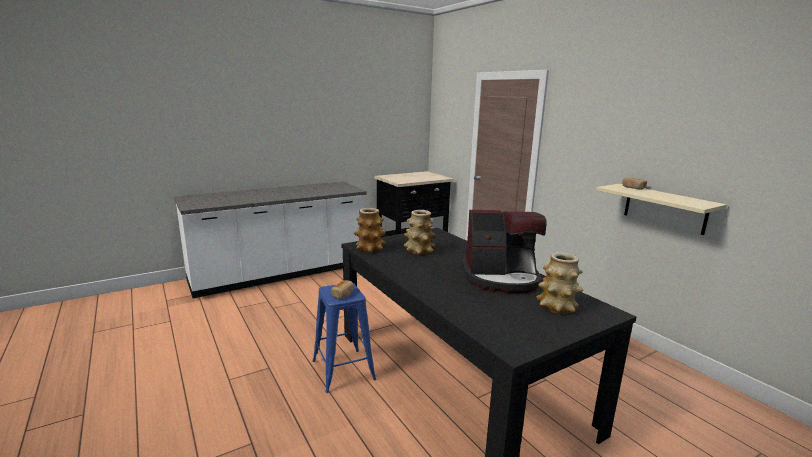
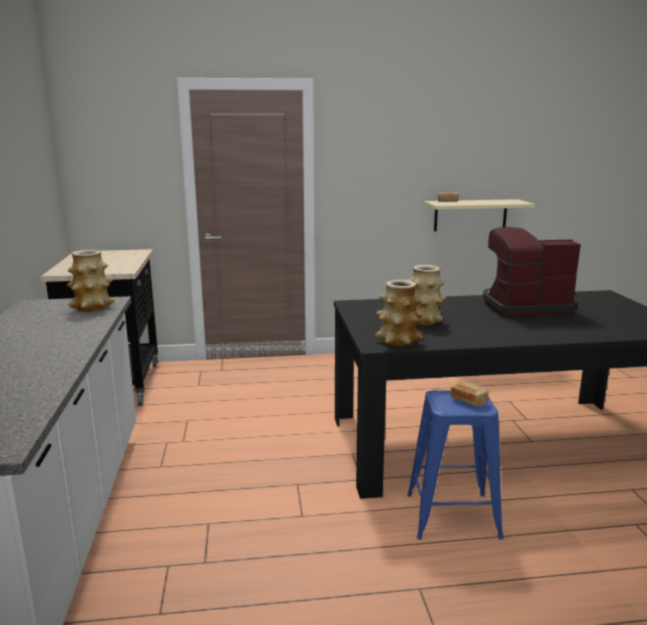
camera: 65 degrees left, 0 degrees up
coffee machine [461,210,546,293] -> coffee machine turned 120 degrees counterclockwise [483,227,581,317]
vase [536,252,583,314] -> vase moved to [67,250,115,312]

